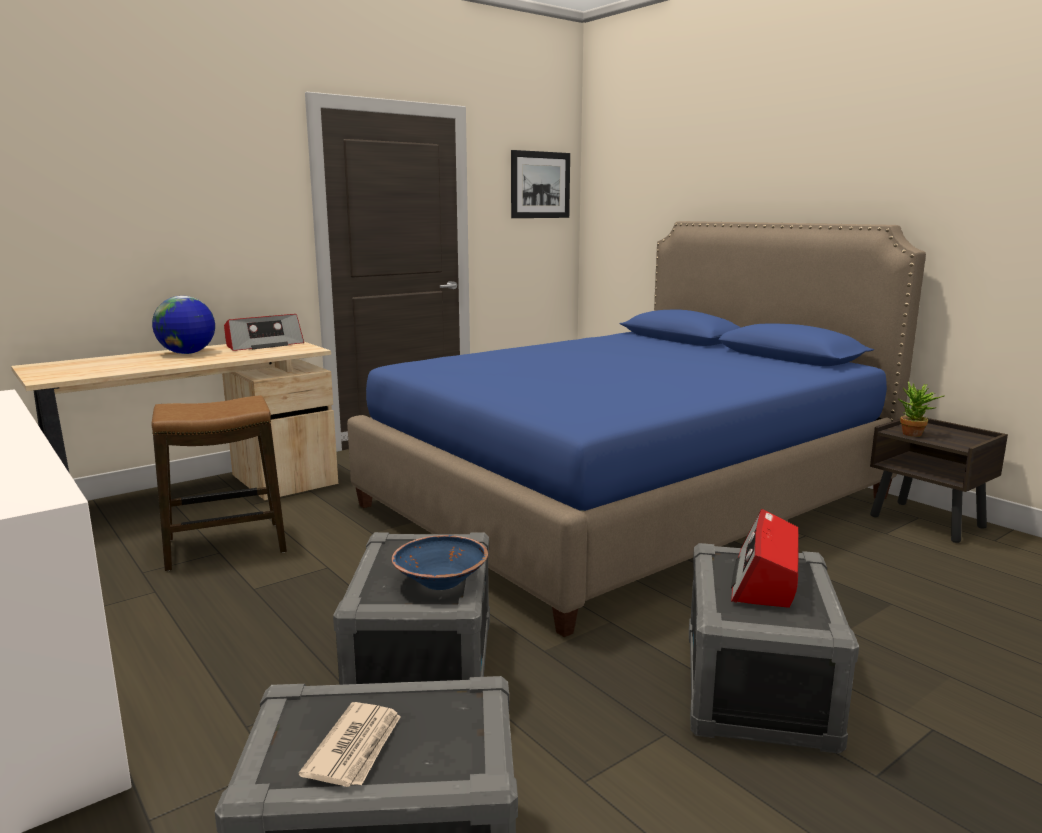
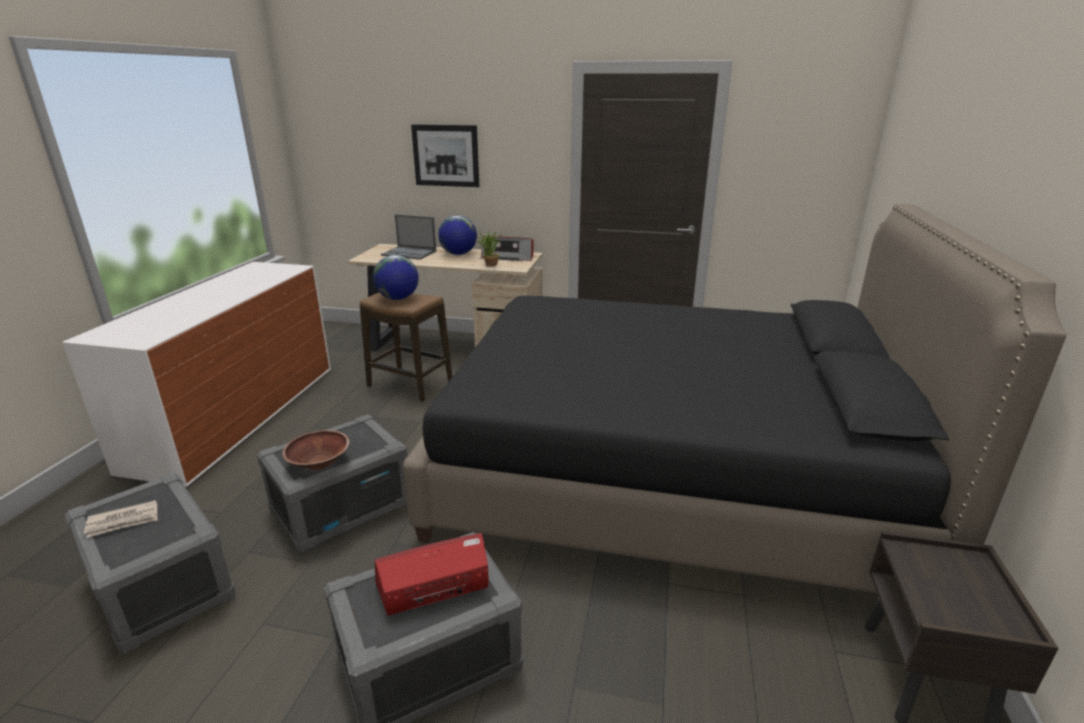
camera: 50 degrees right, 10 degrees up
blue bed [347,221,926,637] -> black bed [403,204,1066,593]
blue bowl [392,535,488,590] -> brown bowl [283,430,349,470]
picture [511,150,570,218] -> picture moved to [411,124,479,187]
potted plant [897,382,944,437] -> potted plant moved to [476,231,502,266]
none -> globe [373,255,419,300]
none -> laptop [381,214,437,260]

